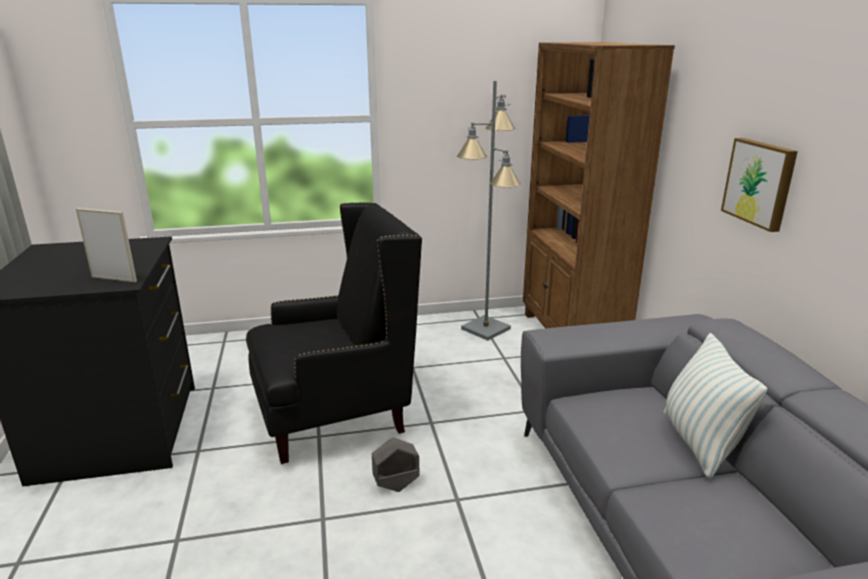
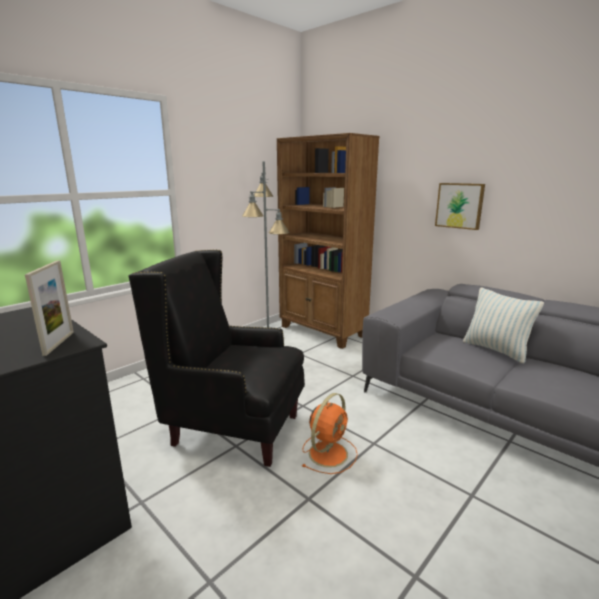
camera: 35 degrees left, 5 degrees down
picture frame [76,208,137,283] -> picture frame turned 105 degrees clockwise [25,261,74,356]
black armchair [246,202,422,464] -> black armchair turned 105 degrees counterclockwise [129,249,305,467]
grey planter [372,437,419,492] -> orange fan [302,393,358,474]

